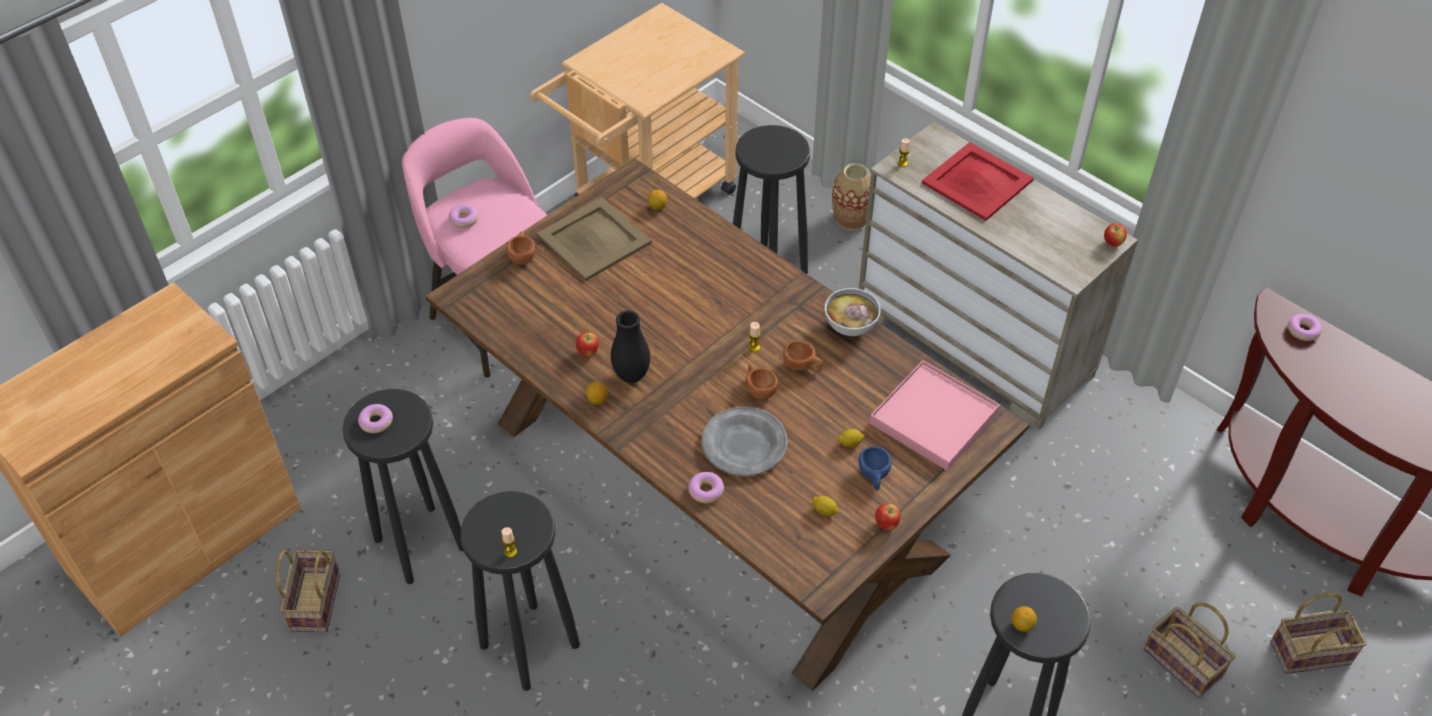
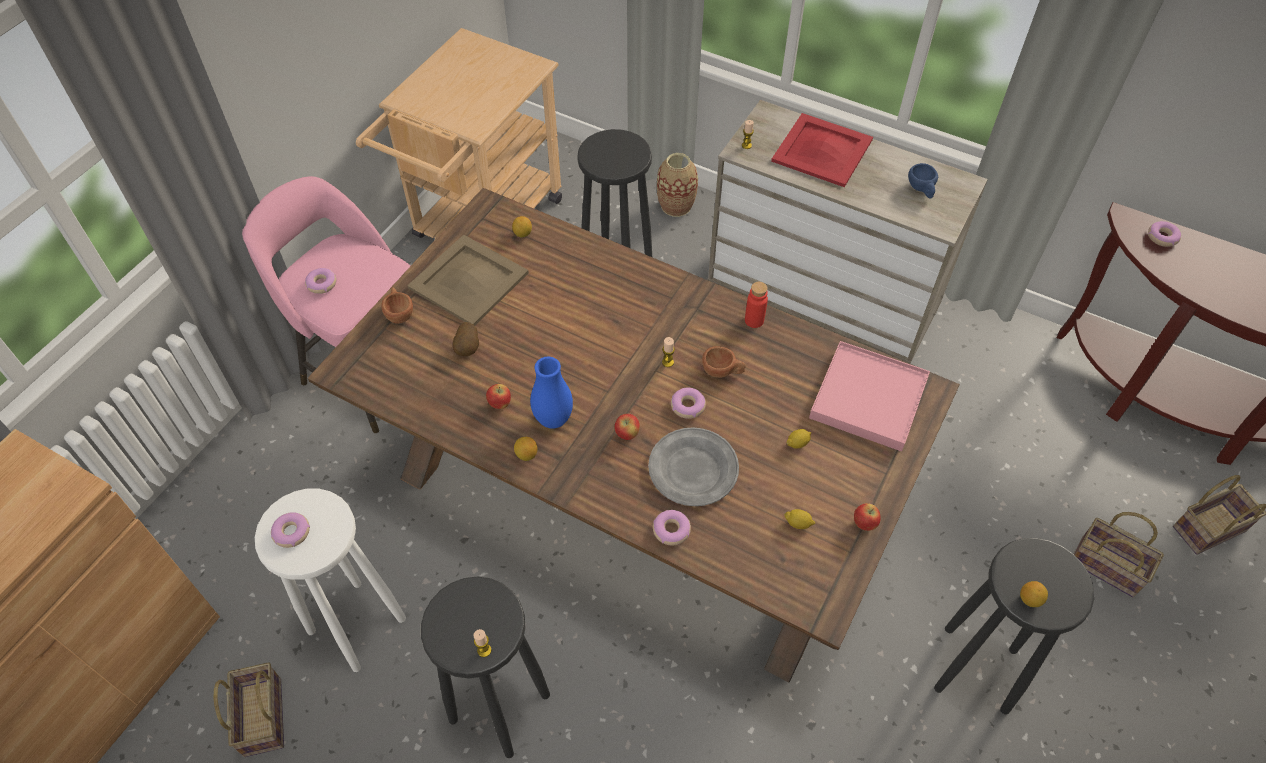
camera: 15 degrees left, 5 degrees up
black stool [343,389,464,584] -> white stool [255,489,406,672]
black vase [611,310,650,383] -> blue vase [530,356,573,429]
brown cup [746,364,778,400] -> donut [671,388,706,419]
bowl [825,288,881,336] -> red bottle [745,282,768,328]
blue cup [858,446,892,490] -> blue cup moved to [908,163,938,199]
apple [1104,223,1127,247] -> apple moved to [614,414,640,440]
none -> potato [453,322,479,356]

